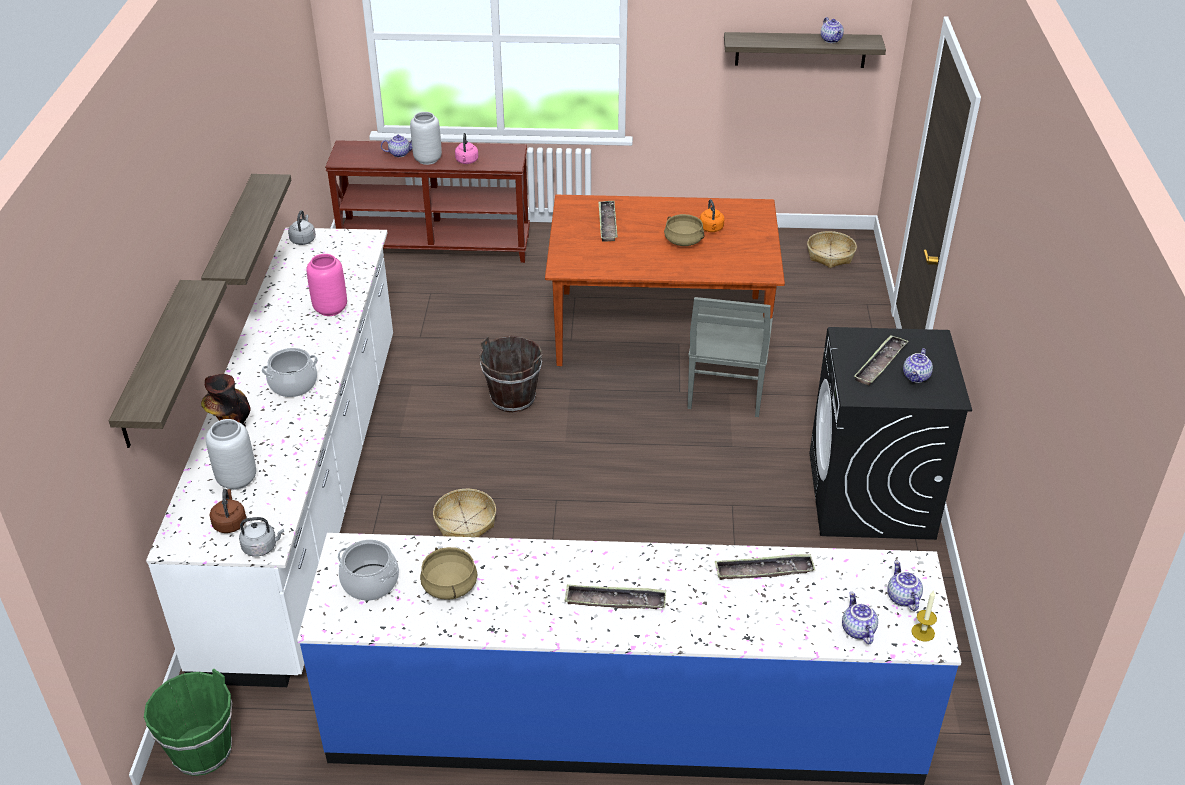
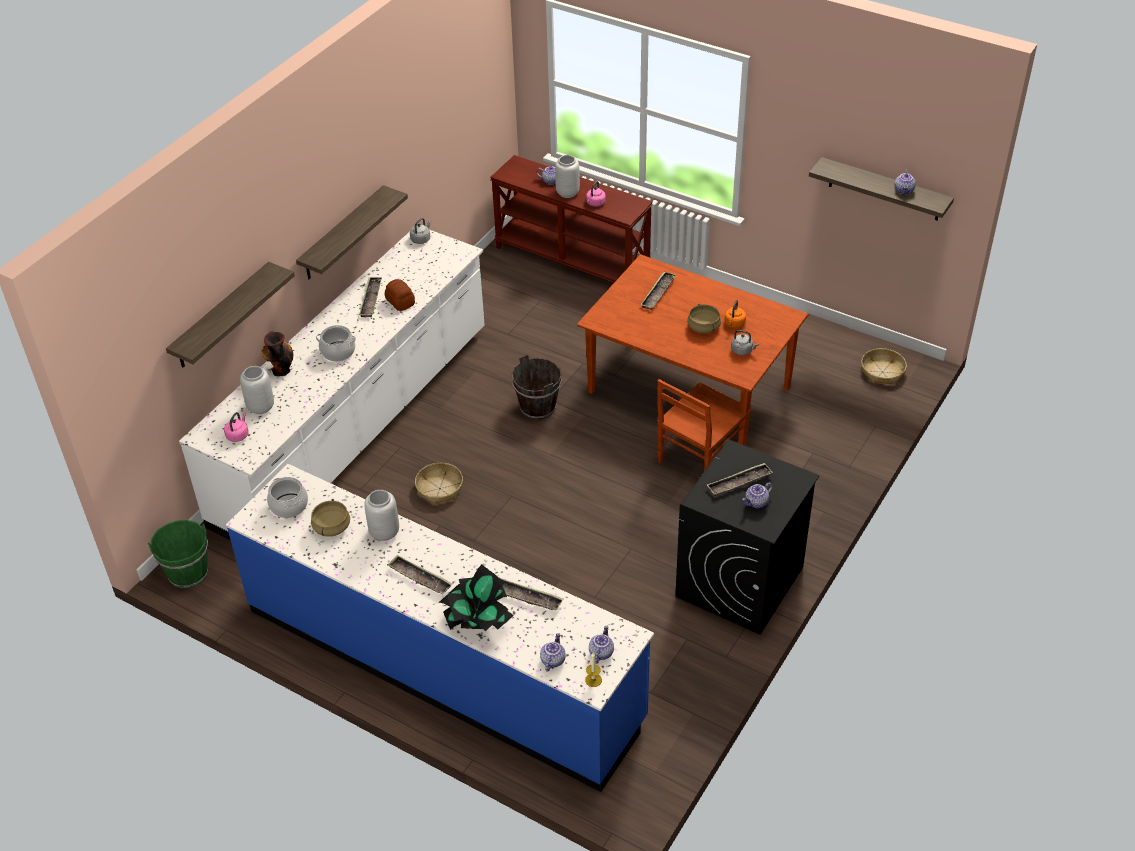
camera: 30 degrees right, 5 degrees up
brown kettle [210,489,246,533] -> pink kettle [224,412,248,442]
grey kettle [239,517,284,557] -> grey kettle moved to [731,330,759,355]
pink vase [307,254,347,316] -> bread [385,279,415,311]
grey chair [688,297,773,417] -> brown chair [657,379,752,471]
none -> tray [359,277,382,317]
none -> grey vase [364,490,399,541]
none -> potted plant [439,565,513,631]

